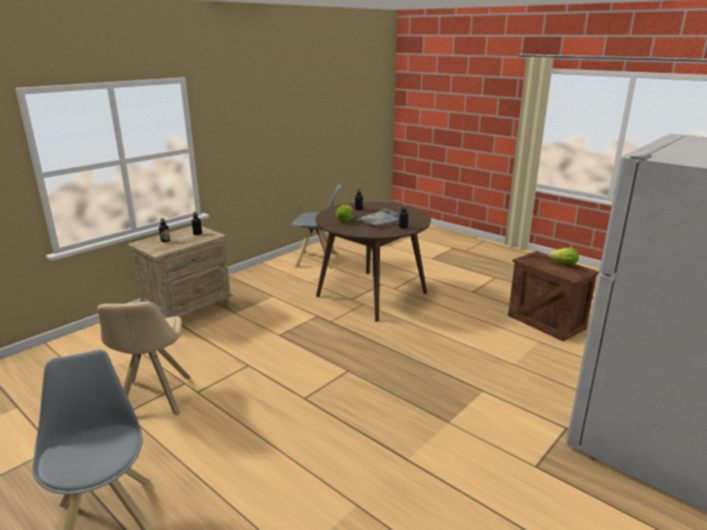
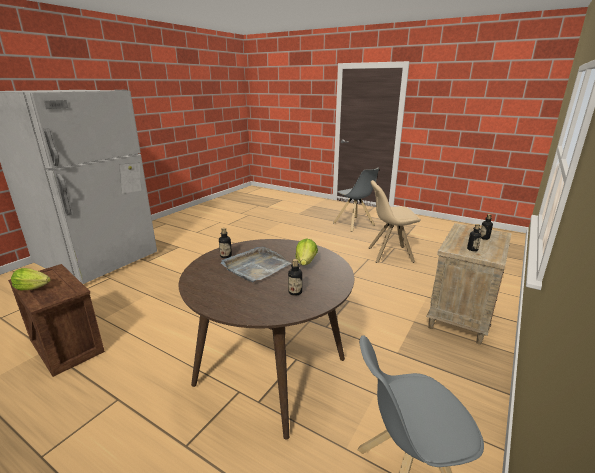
camera: 170 degrees right, 0 degrees up
beige chair [97,302,191,415] -> beige chair turned 75 degrees counterclockwise [368,180,421,263]

